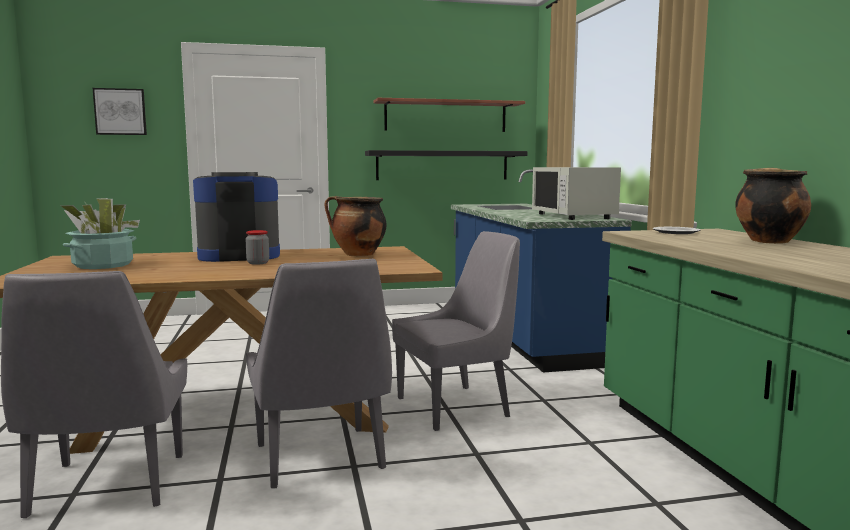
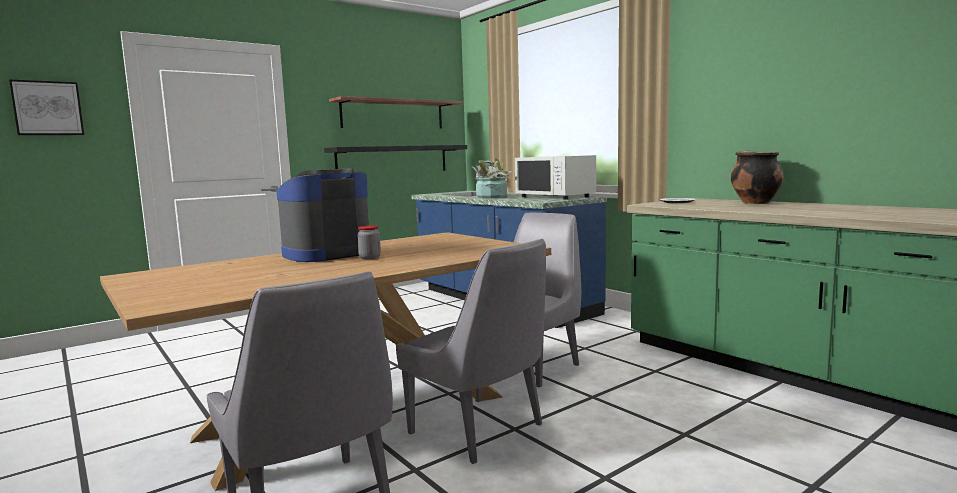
camera: 25 degrees left, 0 degrees up
potted plant [60,198,140,269] -> potted plant moved to [472,158,512,198]
cooking pot [324,195,387,256] -> none

